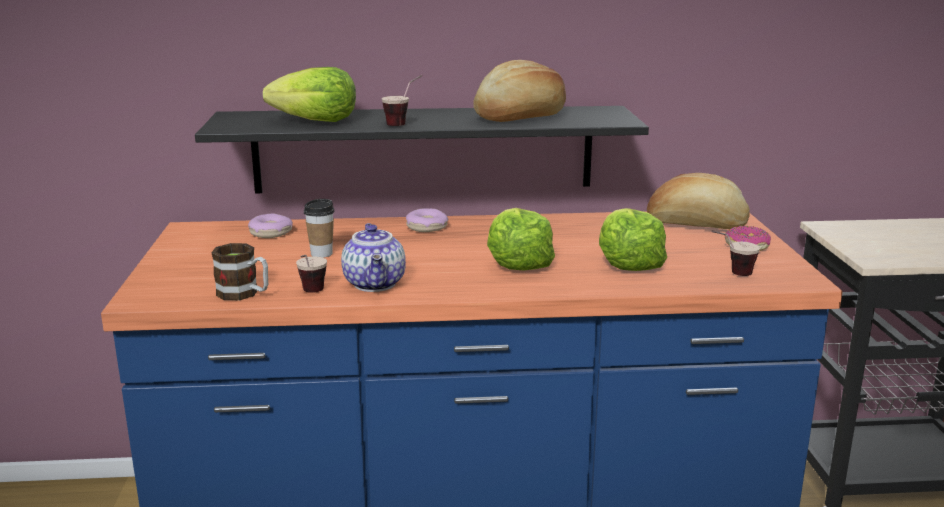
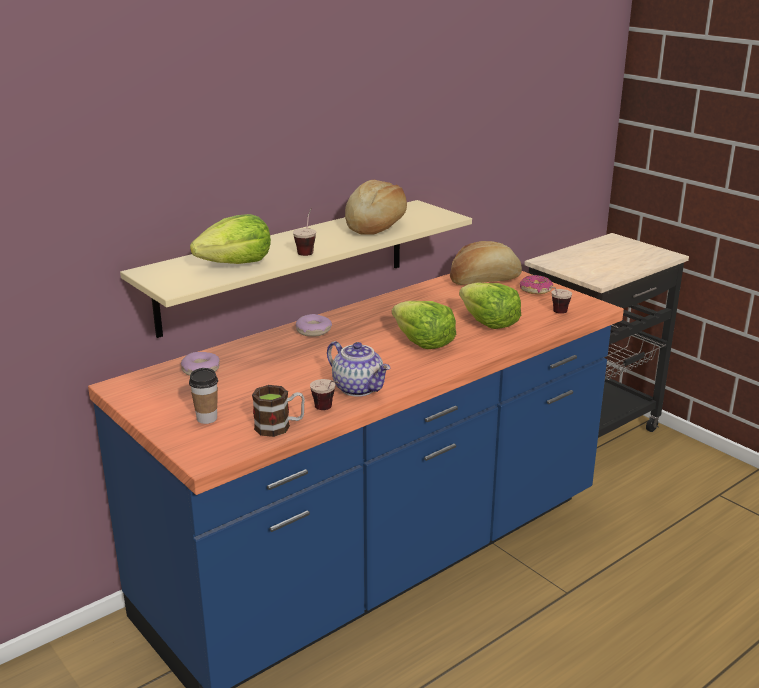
camera: 35 degrees left, 5 degrees up
black shelf [195,106,649,193] -> beige shelf [120,200,472,338]
cup [304,199,335,258] -> cup moved to [189,368,218,424]

